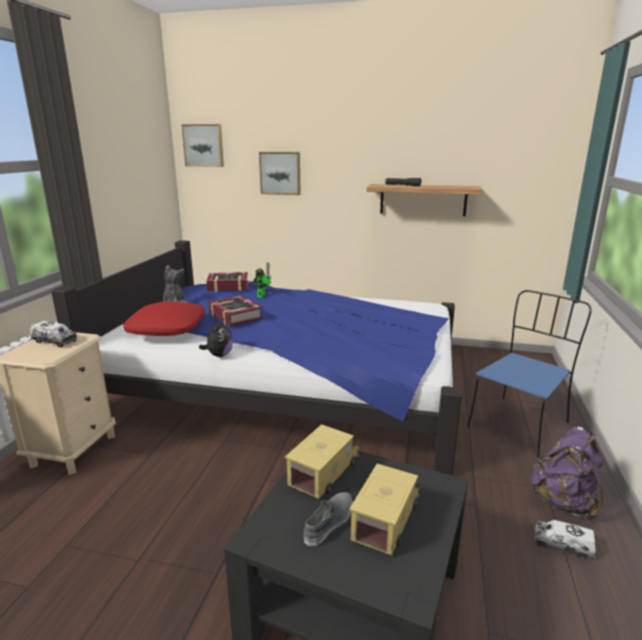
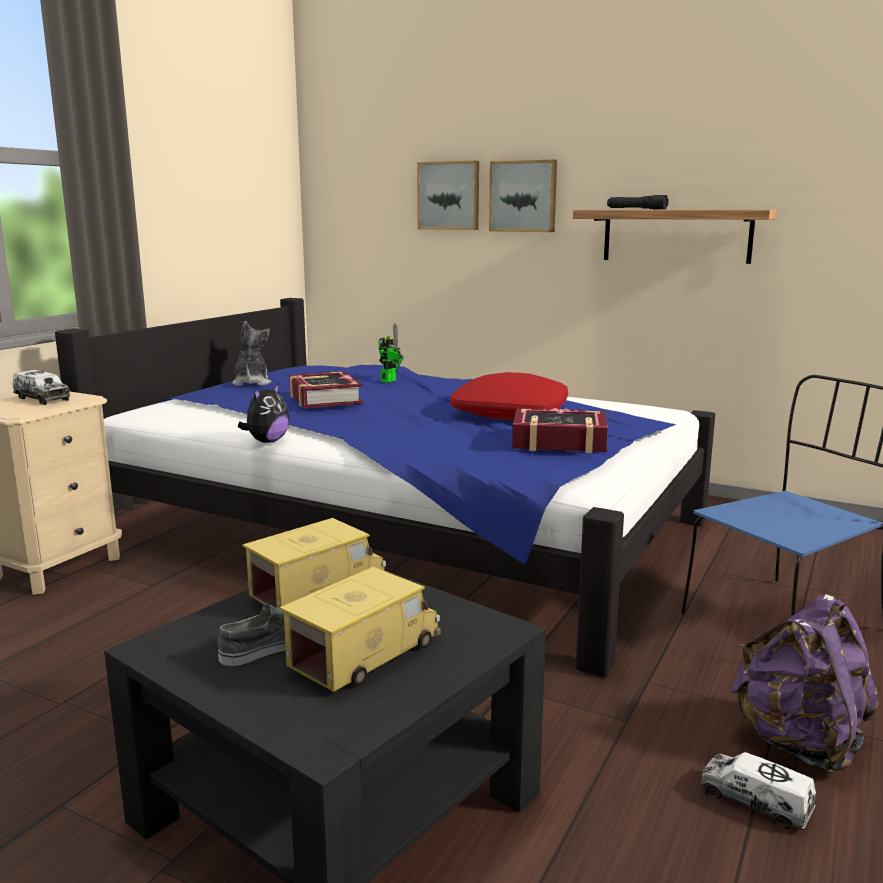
camera: 15 degrees right, 5 degrees down
red pillow [124,301,205,336] -> red pillow moved to [450,372,568,420]
picture [181,124,224,167] -> picture moved to [489,159,557,232]
book [206,272,248,292] -> book moved to [512,408,608,453]

